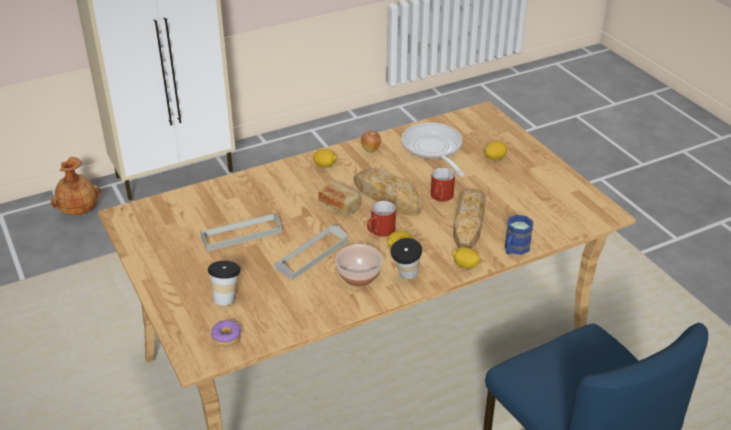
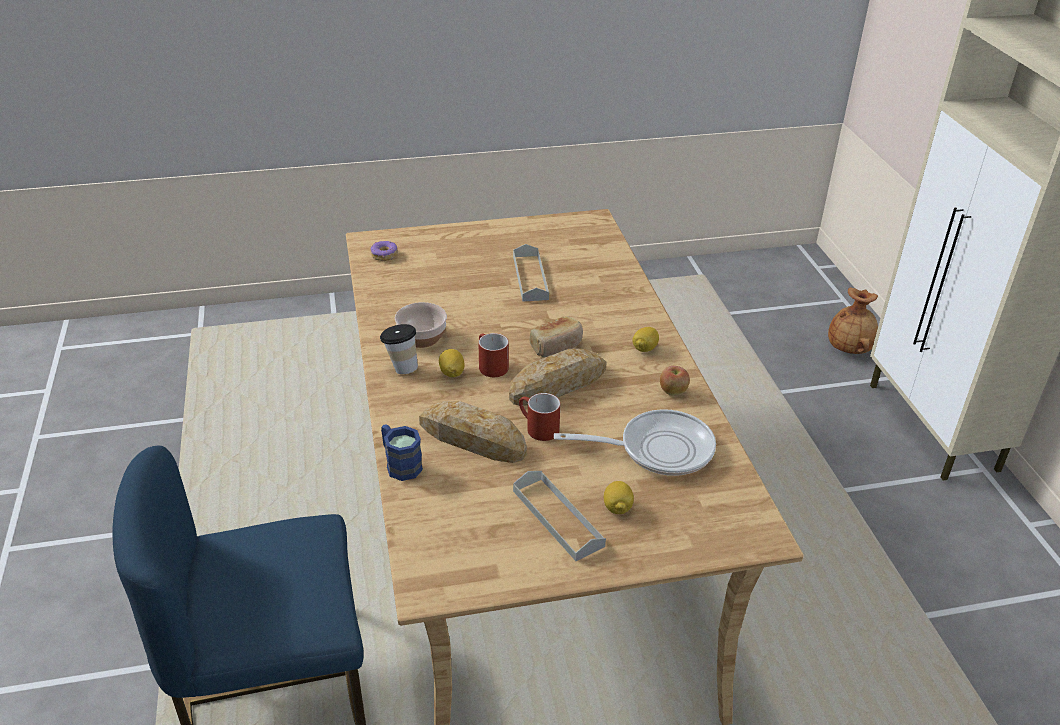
camera: 105 degrees right, 0 degrees up
cup [208,261,241,305] -> none
grey tray [275,225,348,280] -> grey tray moved to [513,471,606,561]
lemon [452,247,480,269] -> none

